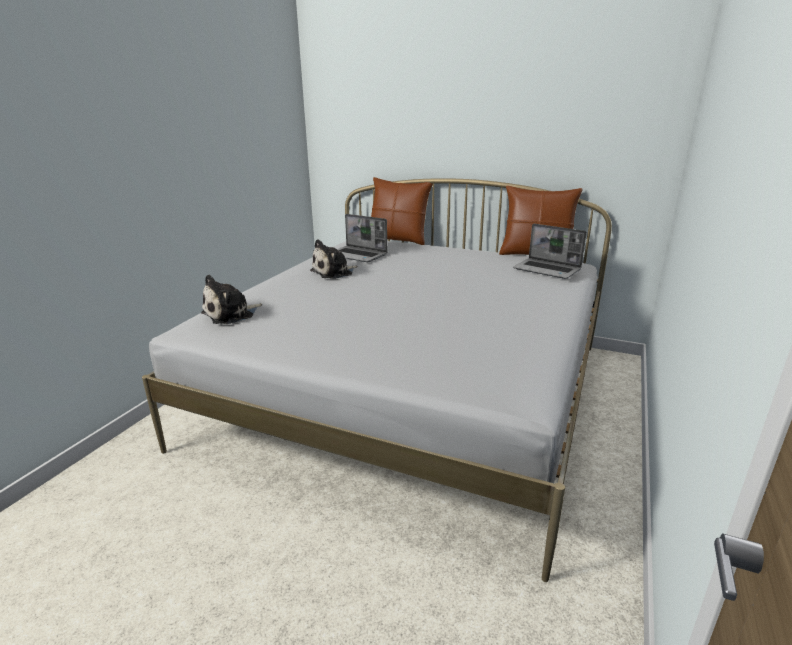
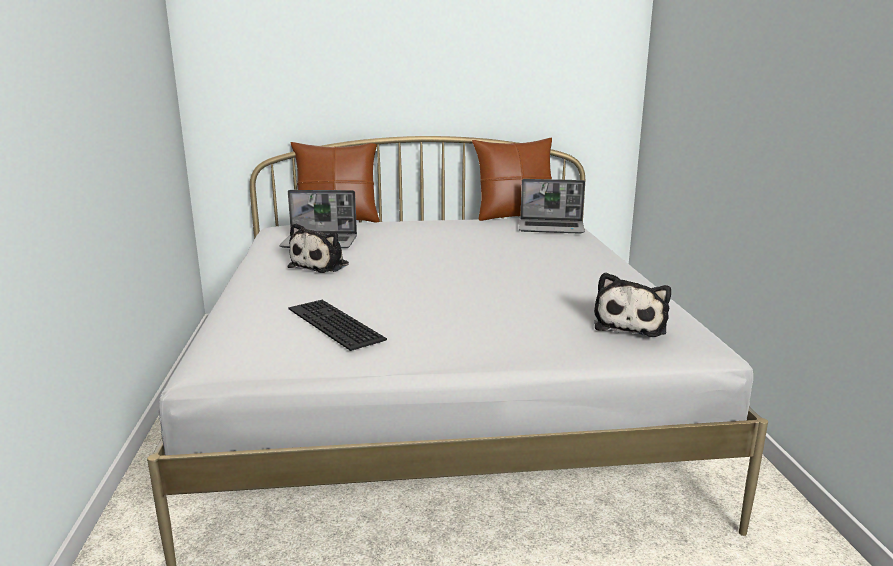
camera: 30 degrees left, 5 degrees down
plush toy [201,274,262,324] -> plush toy moved to [594,272,671,337]
none -> keyboard [288,300,387,351]

